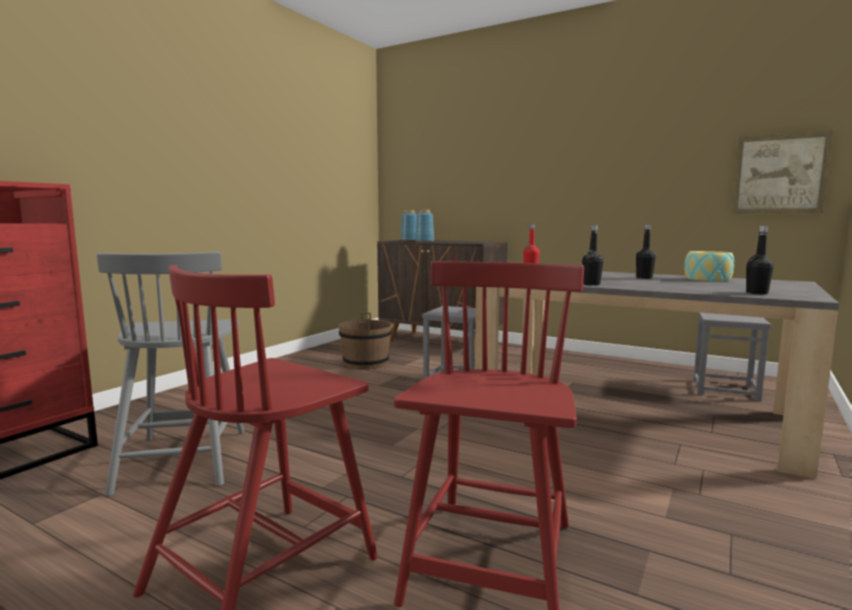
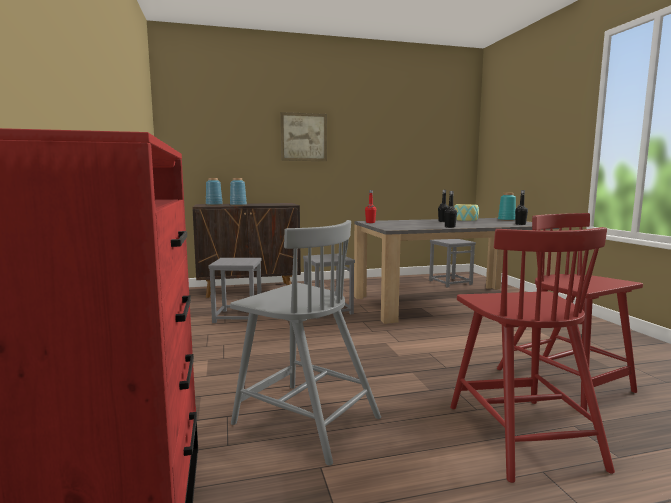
camera: 45 degrees left, 0 degrees up
brown bucket [339,313,392,370] -> grey stool [208,258,262,323]
picture [732,131,832,213] -> picture moved to [280,112,327,161]
none -> turquoise vase [498,193,516,221]

